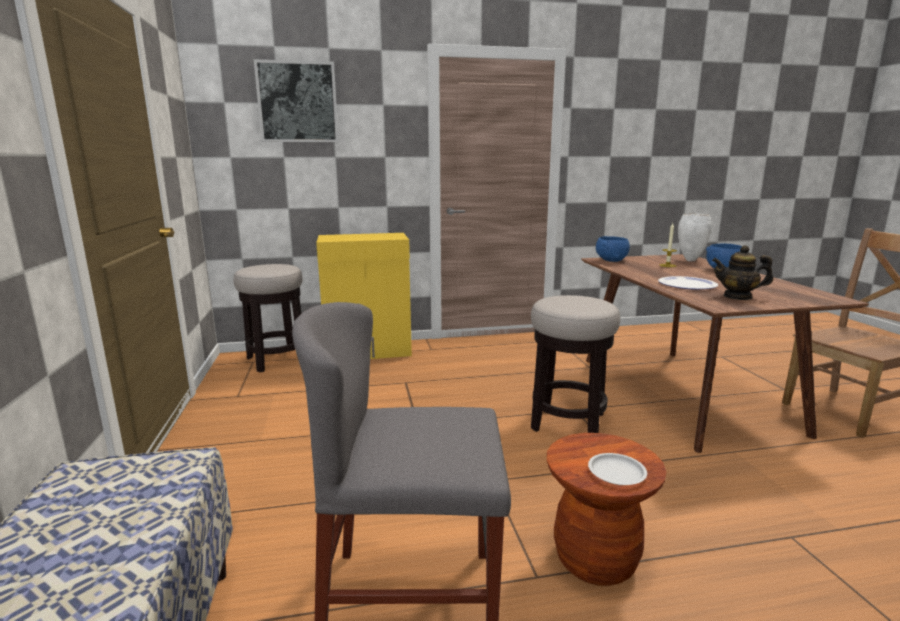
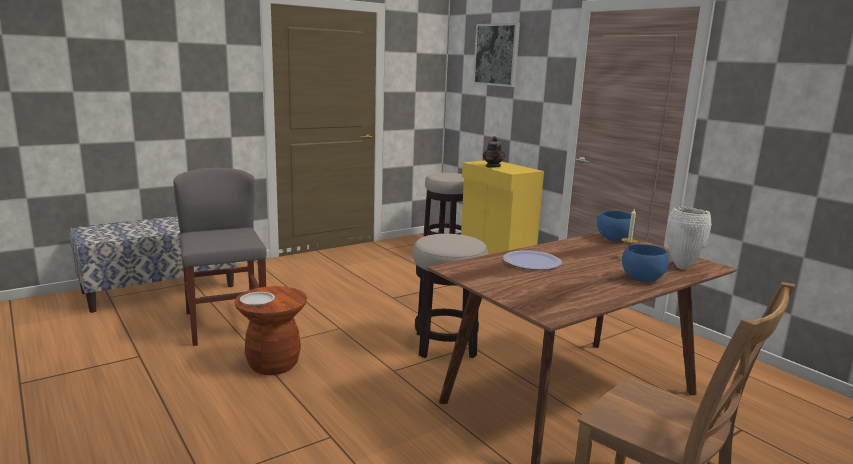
camera: 65 degrees right, 0 degrees up
teapot [712,245,773,300] -> teapot moved to [483,136,505,168]

